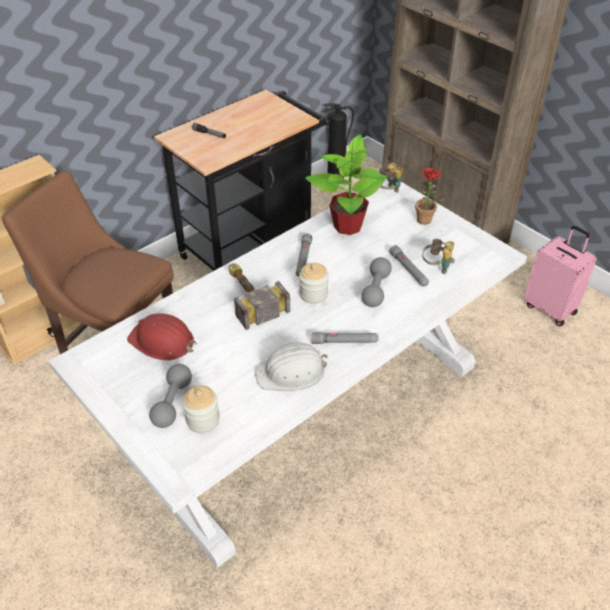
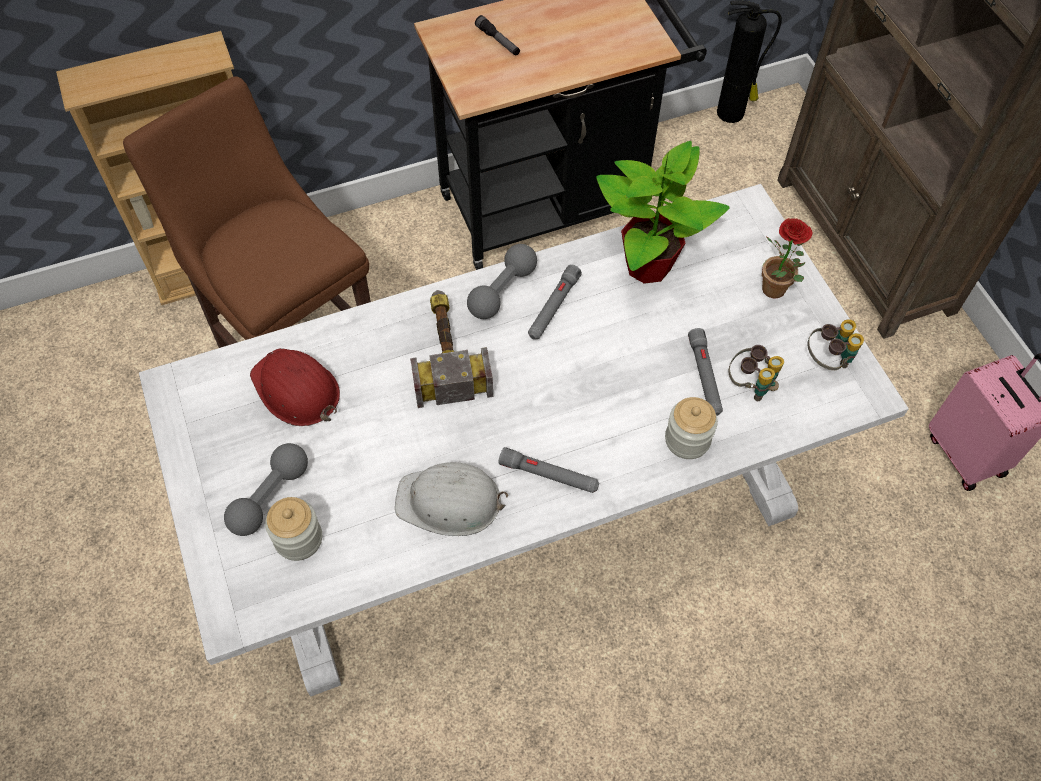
camera: 20 degrees right, 15 degrees up
jar [299,263,329,304] -> jar moved to [665,397,718,459]
grey dumbbell [361,257,392,307] -> grey dumbbell moved to [467,244,537,319]
binoculars [379,163,403,193] -> binoculars moved to [808,319,864,370]

